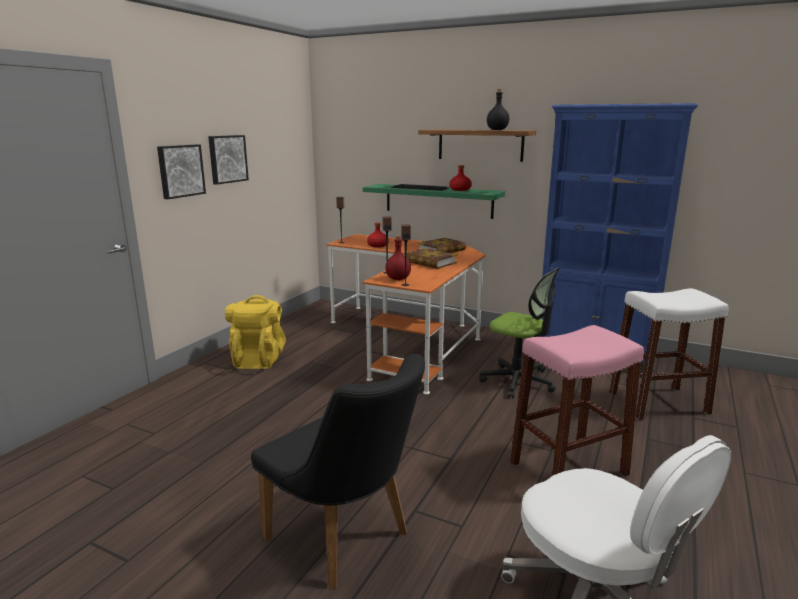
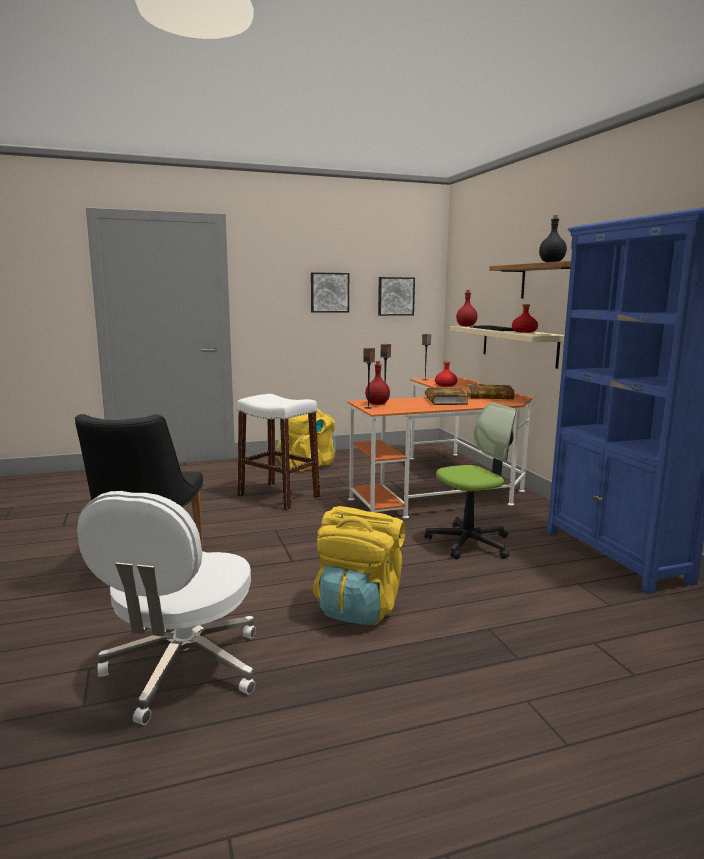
camera: 45 degrees right, 5 degrees down
picture [157,144,206,199] -> picture moved to [378,277,415,316]
green shelf [363,184,505,219] -> beige shelf [450,326,565,369]
office chair [479,267,560,399] -> office chair turned 105 degrees counterclockwise [424,402,516,559]
pink stool [510,325,644,476] -> yellow backpack [313,506,406,625]
white stool [609,288,729,420] -> white stool moved to [237,394,320,511]
none -> red bottle [456,290,478,326]

